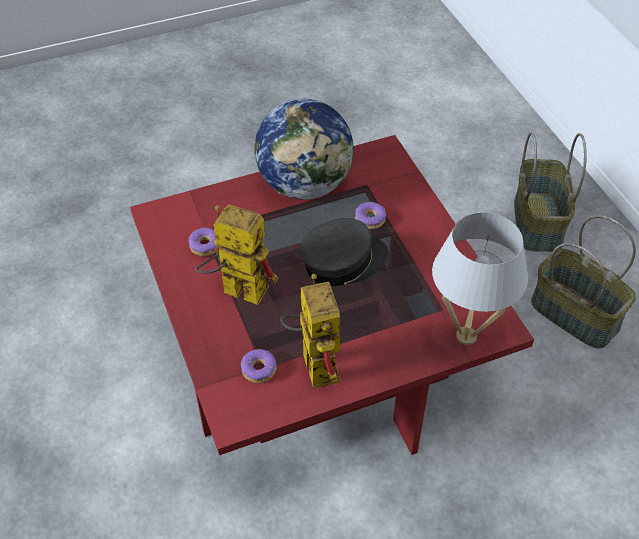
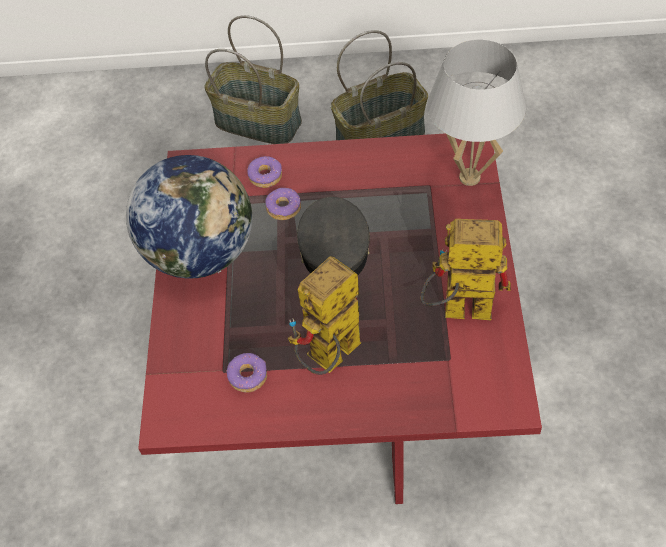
camera: 65 degrees left, 5 degrees up
donut [241,349,276,383] -> donut moved to [247,156,282,188]

